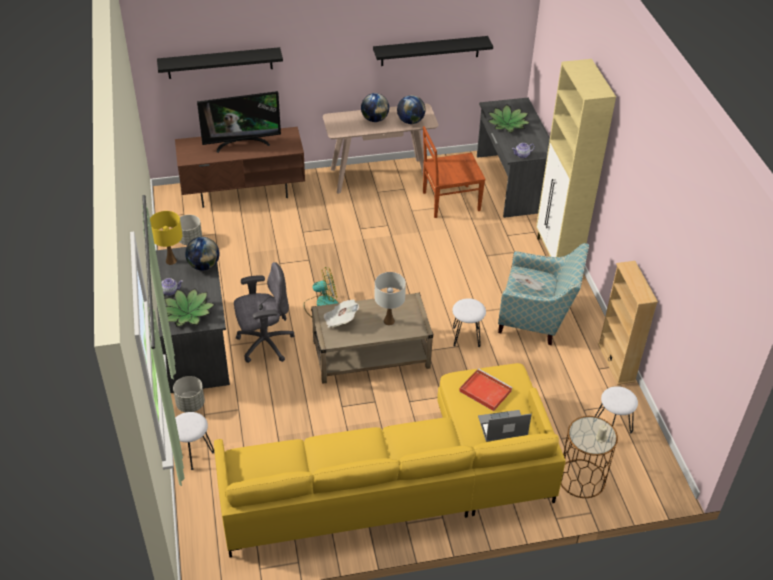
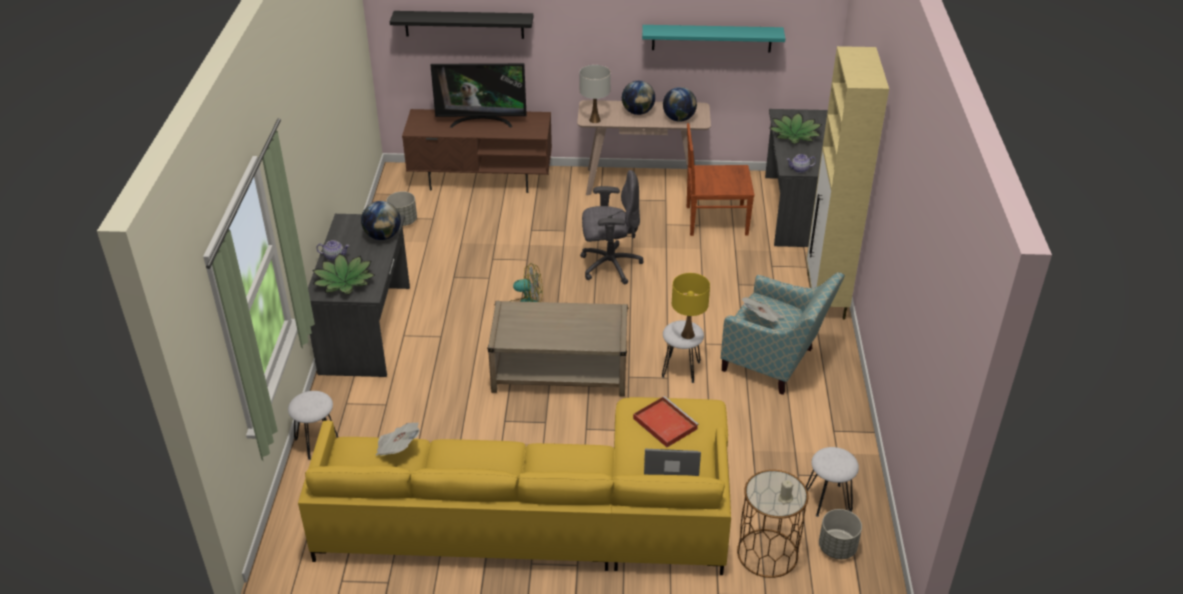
camera: 15 degrees right, 5 degrees down
yellow table lamp [150,211,182,265] -> yellow table lamp moved to [672,273,710,339]
grey planter [173,376,205,412] -> grey planter moved to [819,509,862,559]
grey office chair [234,262,295,363] -> grey office chair moved to [580,170,643,284]
newspaper [324,299,359,328] -> newspaper moved to [376,423,420,456]
black shelf [373,36,493,66] -> turquoise shelf [642,25,785,52]
white table lamp [375,272,406,325] -> white table lamp moved to [580,65,611,123]
beige bookcase [598,261,658,385] -> none

